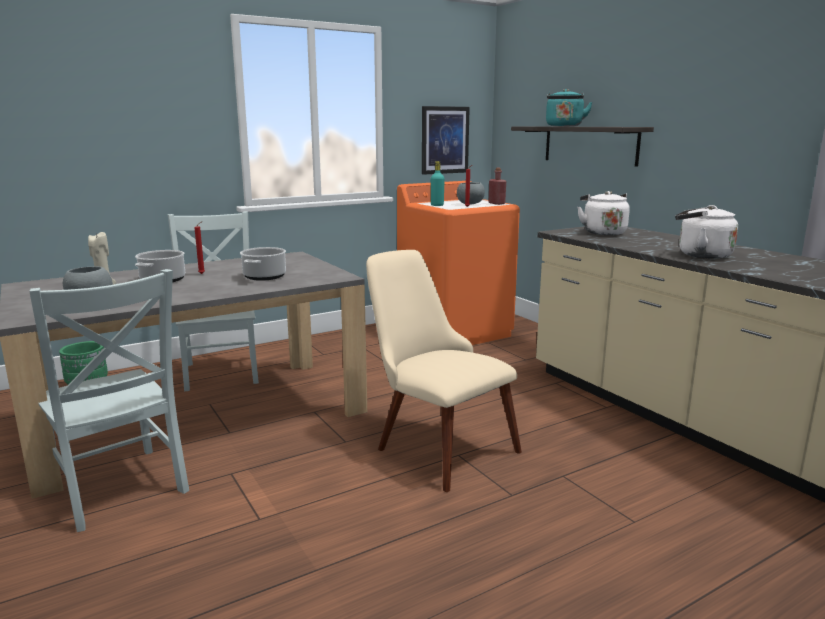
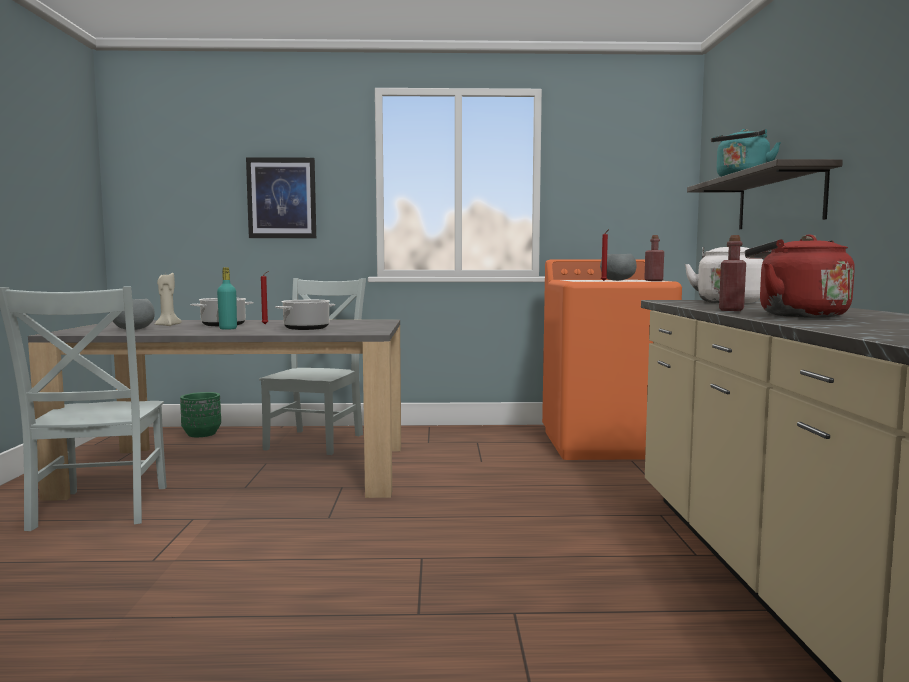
camera: 30 degrees right, 10 degrees down
beige chair [366,250,522,492] -> none
picture [422,106,470,175] -> picture moved to [246,157,316,238]
turquoise bottle [431,161,445,206] -> turquoise bottle moved to [217,267,237,330]
white kettle [675,205,738,259] -> red kettle [745,234,855,318]
none -> red bottle [719,235,746,311]

